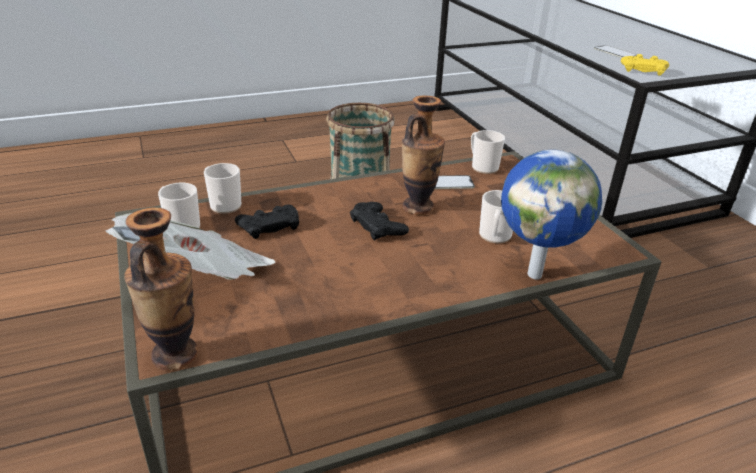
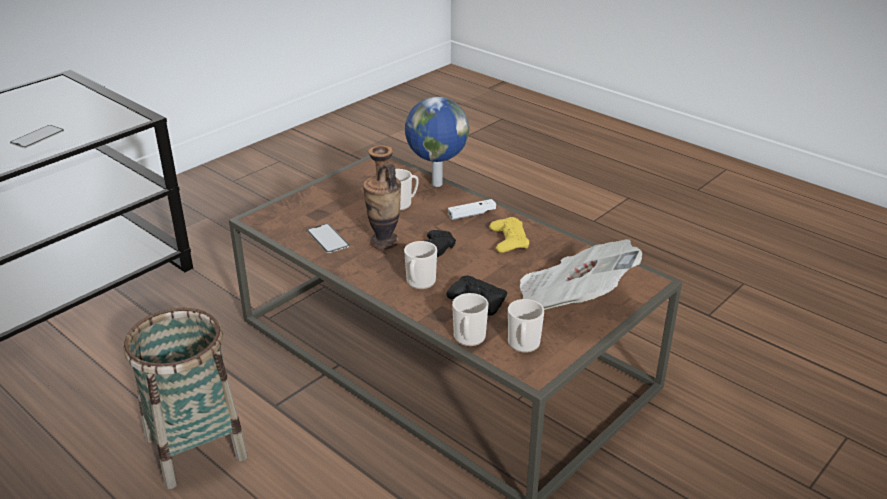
camera: 115 degrees left, 0 degrees up
vase [124,208,198,371] -> none
mug [471,130,505,174] -> mug moved to [404,241,437,289]
yellow game controller [621,54,669,76] -> yellow game controller moved to [489,217,529,253]
none -> white game controller [448,199,496,220]

